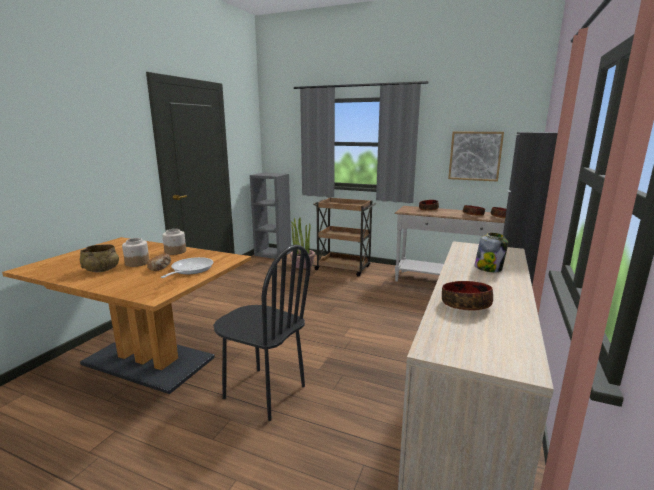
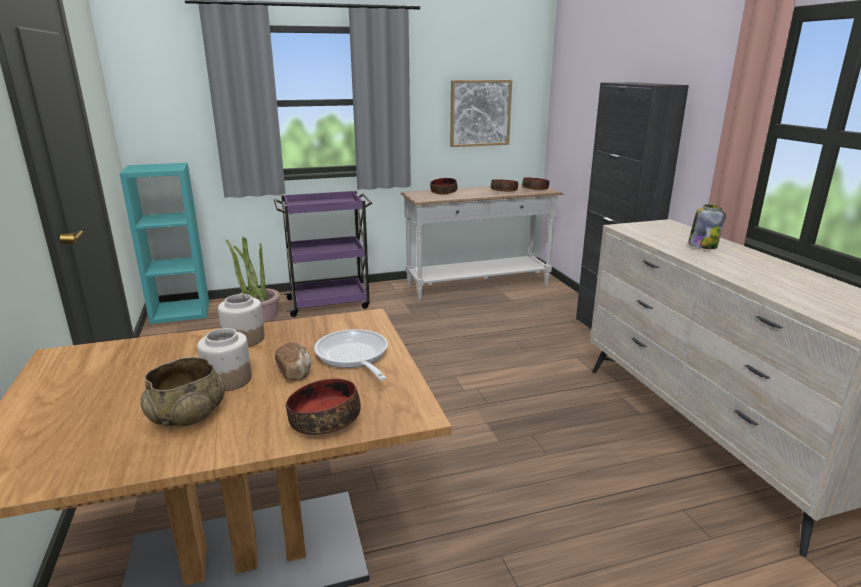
camera: 40 degrees left, 5 degrees up
black chair [213,245,310,421] -> none
grey bookcase [250,173,291,259] -> turquoise bookcase [119,163,209,324]
brown cart [313,197,376,277] -> purple cart [274,191,372,317]
bowl [442,281,493,310] -> bowl moved to [286,378,361,435]

